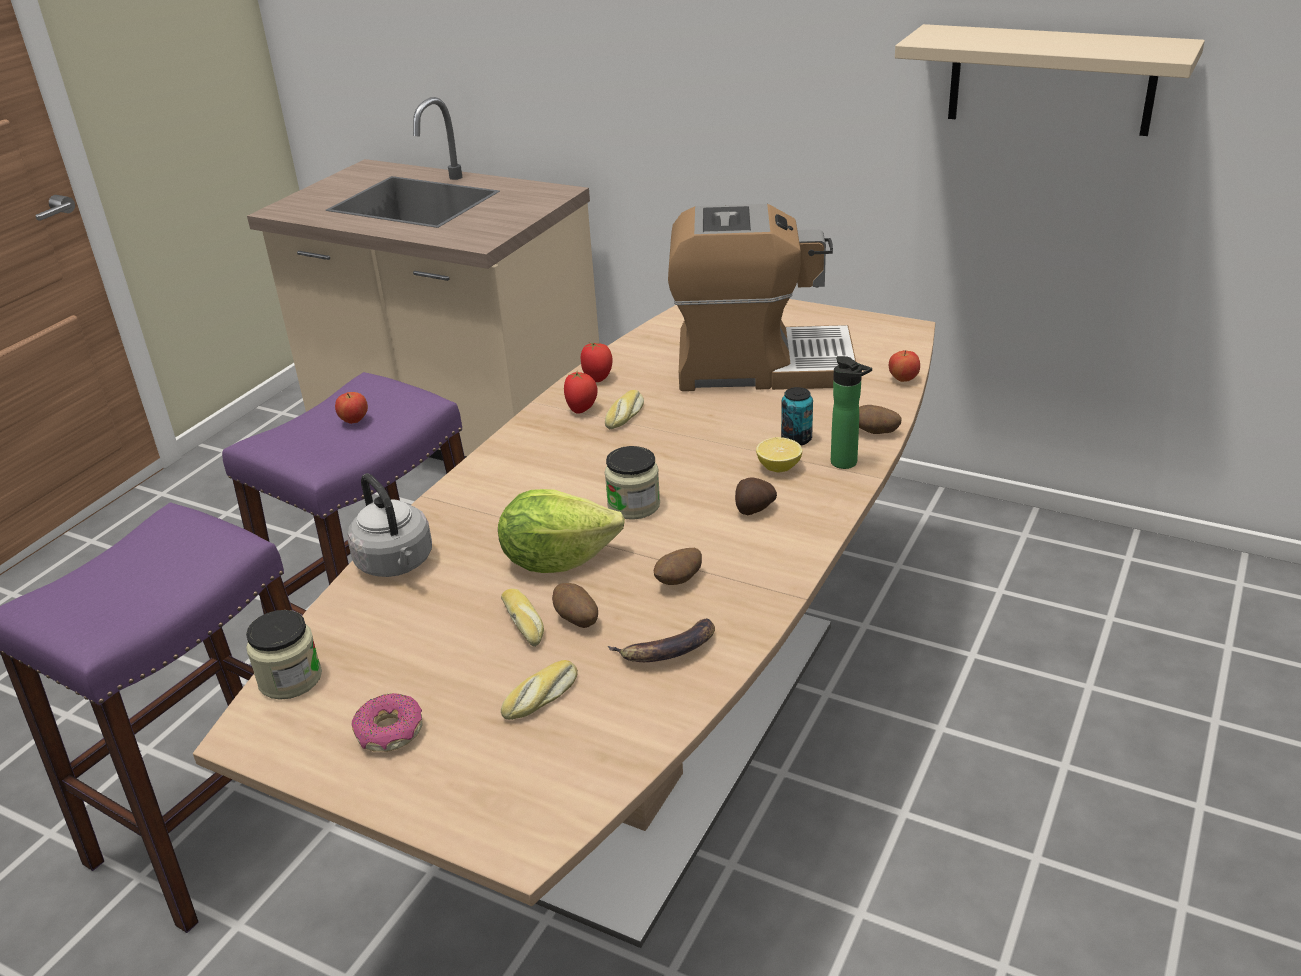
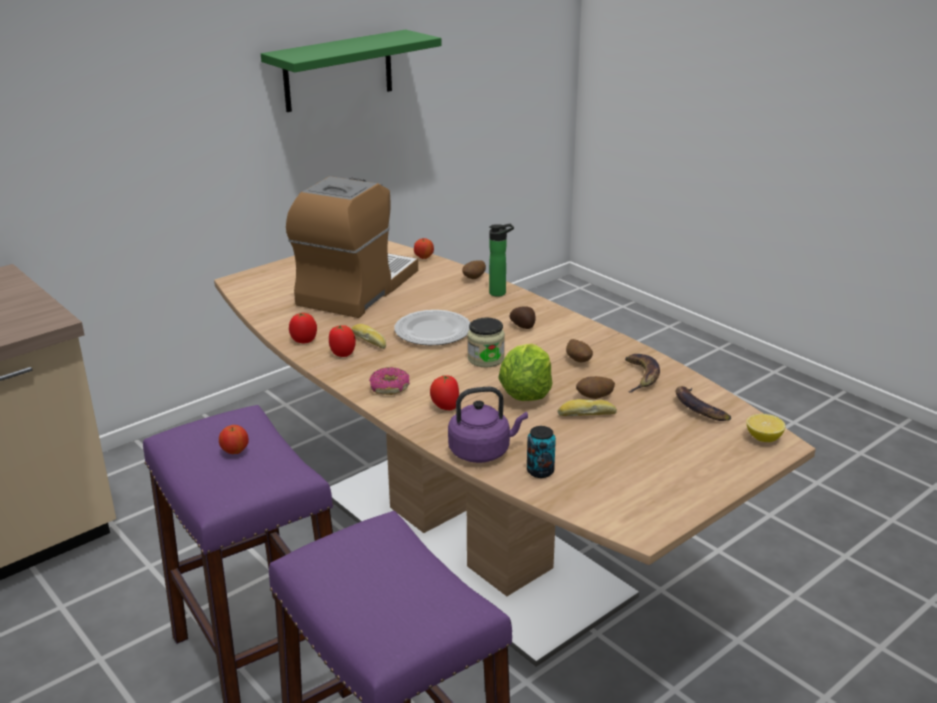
camera: 70 degrees left, 5 degrees down
jar [246,610,322,700] -> none
grey kettle [347,473,432,577] -> purple kettle [448,387,528,463]
donut [352,693,423,752] -> donut moved to [369,367,410,395]
bread [501,660,578,720] -> none
lemon [756,437,802,472] -> lemon moved to [746,414,786,442]
can [781,387,813,445] -> can moved to [527,426,556,478]
beige shelf [895,24,1205,136] -> green shelf [261,30,442,112]
none -> plate [394,310,471,346]
none -> tomato [430,375,459,410]
none -> banana [676,386,731,421]

